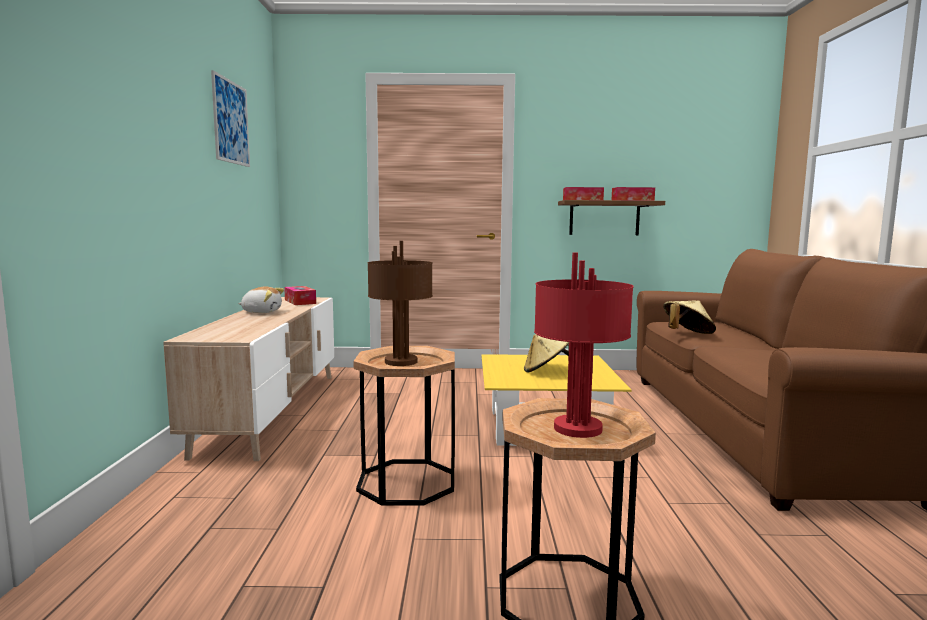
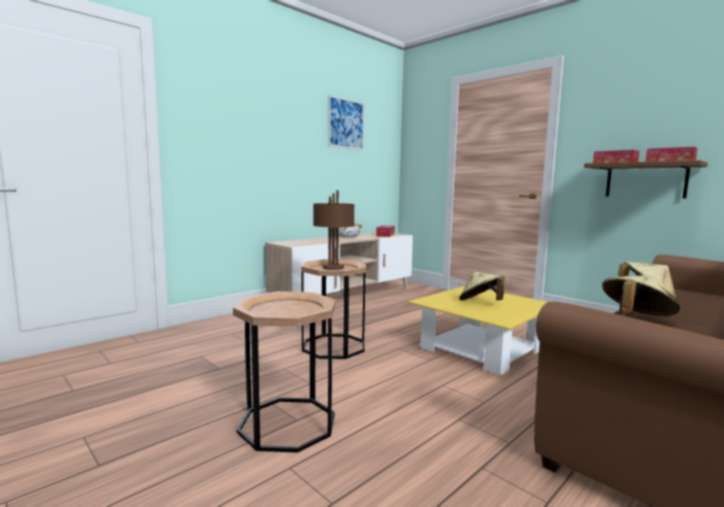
camera: 45 degrees right, 0 degrees up
red table lamp [534,252,634,438] -> none
none -> beige hat [602,275,680,316]

